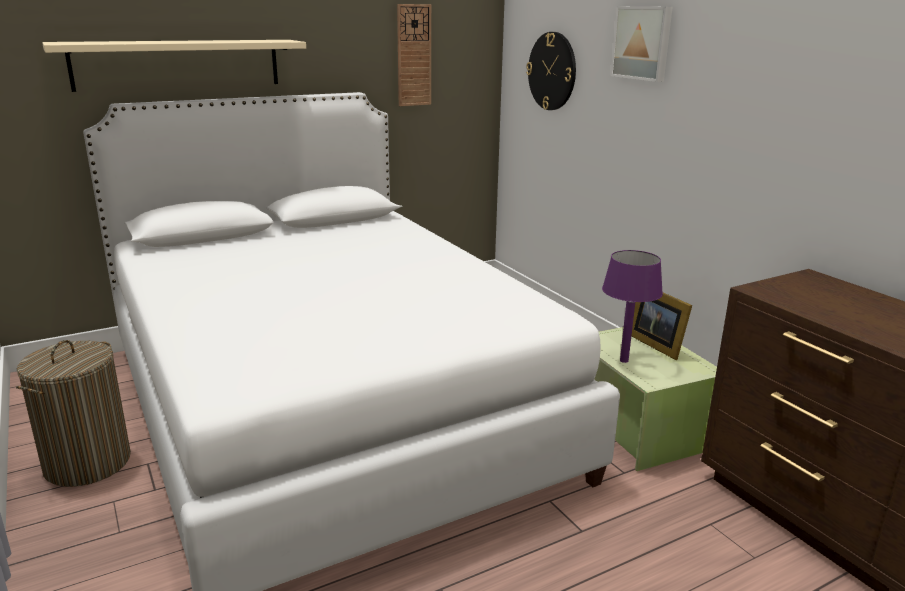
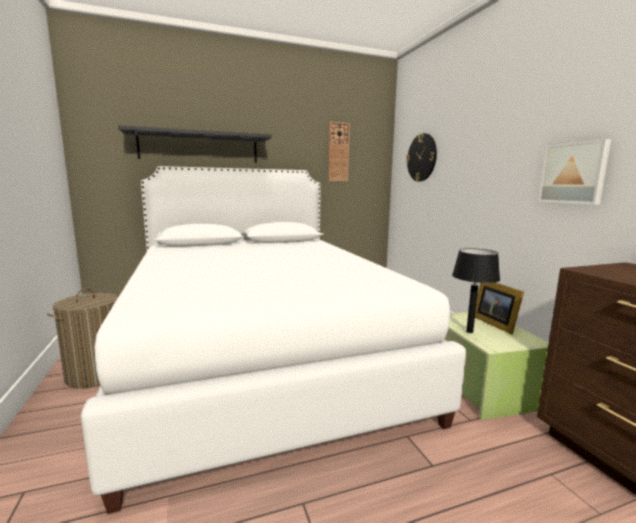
camera: 10 degrees right, 10 degrees down
beige shelf [42,40,306,92] -> black shelf [118,125,271,163]
purple table lamp [602,250,663,363] -> black table lamp [452,248,500,333]
picture [611,6,673,82] -> picture moved to [538,139,611,205]

